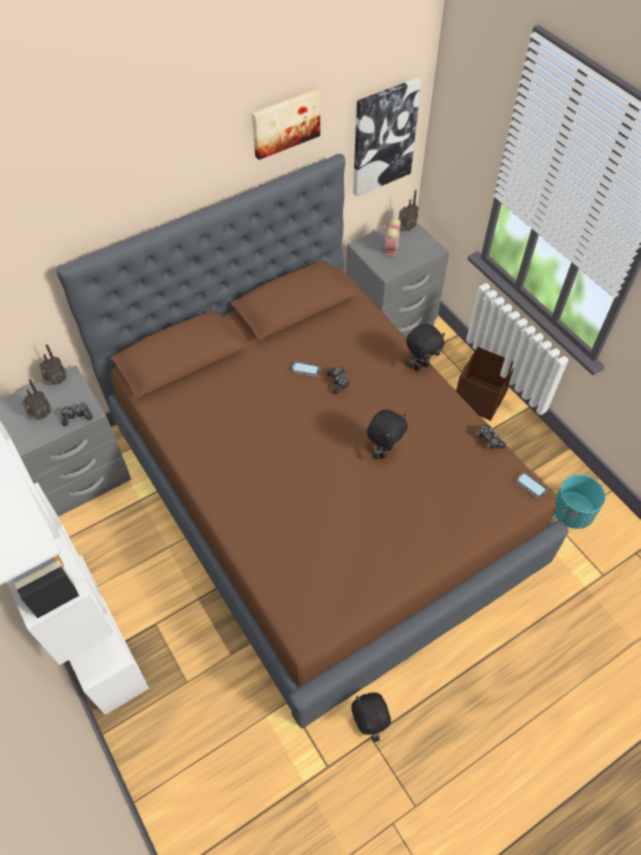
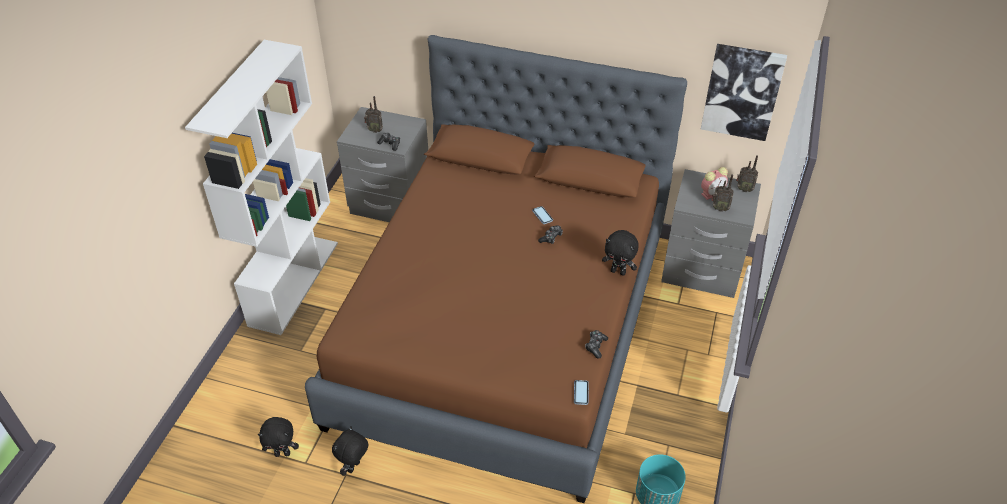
camera: 50 degrees right, 10 degrees down
radio [39,344,67,385] -> radio moved to [711,174,734,212]
picture [252,89,320,160] -> none
black plush toy [367,410,407,460] -> black plush toy moved to [258,417,299,457]
brown storage box [456,347,514,421] -> none

